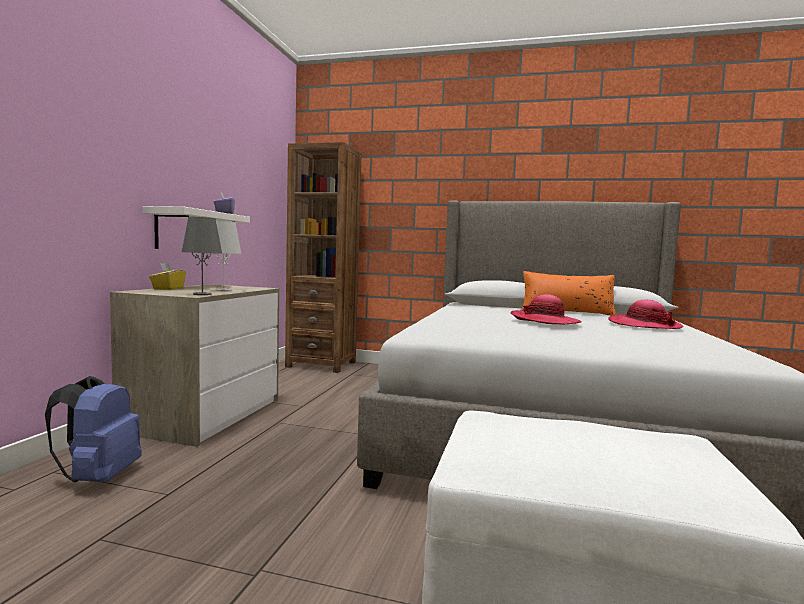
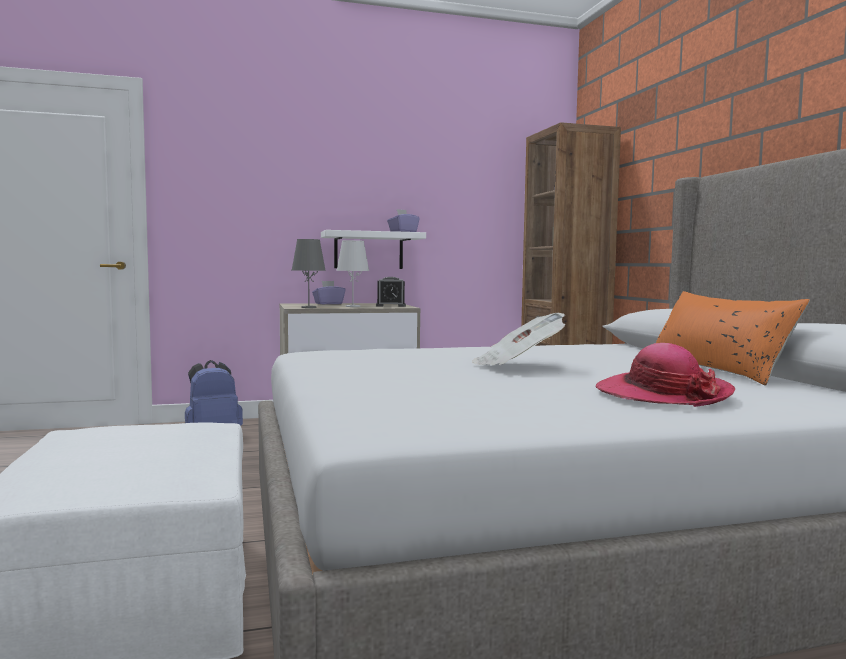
camera: 60 degrees right, 0 degrees up
yellow tissue box [149,263,186,290] -> purple tissue box [312,281,345,304]
hat [510,294,581,324] -> newspaper [472,313,565,365]
none -> alarm clock [376,277,406,307]

